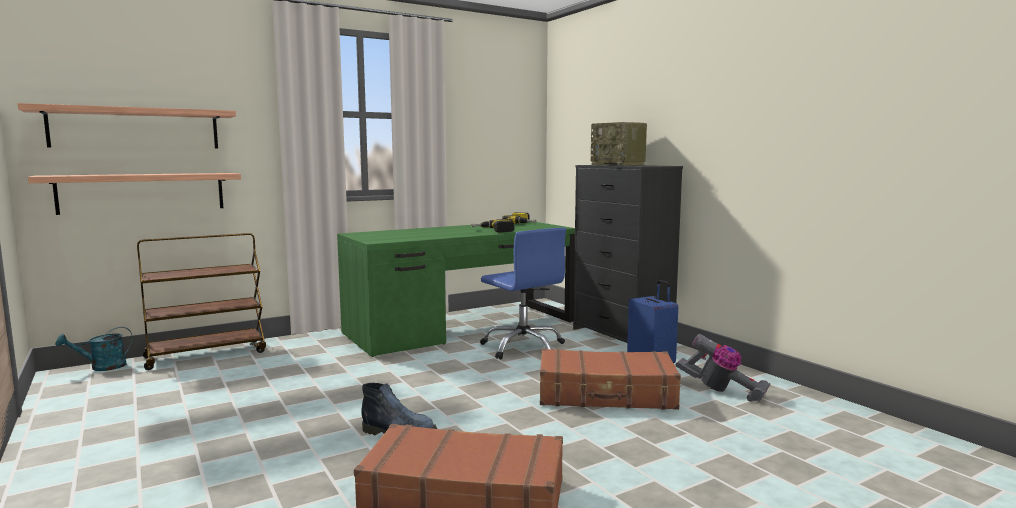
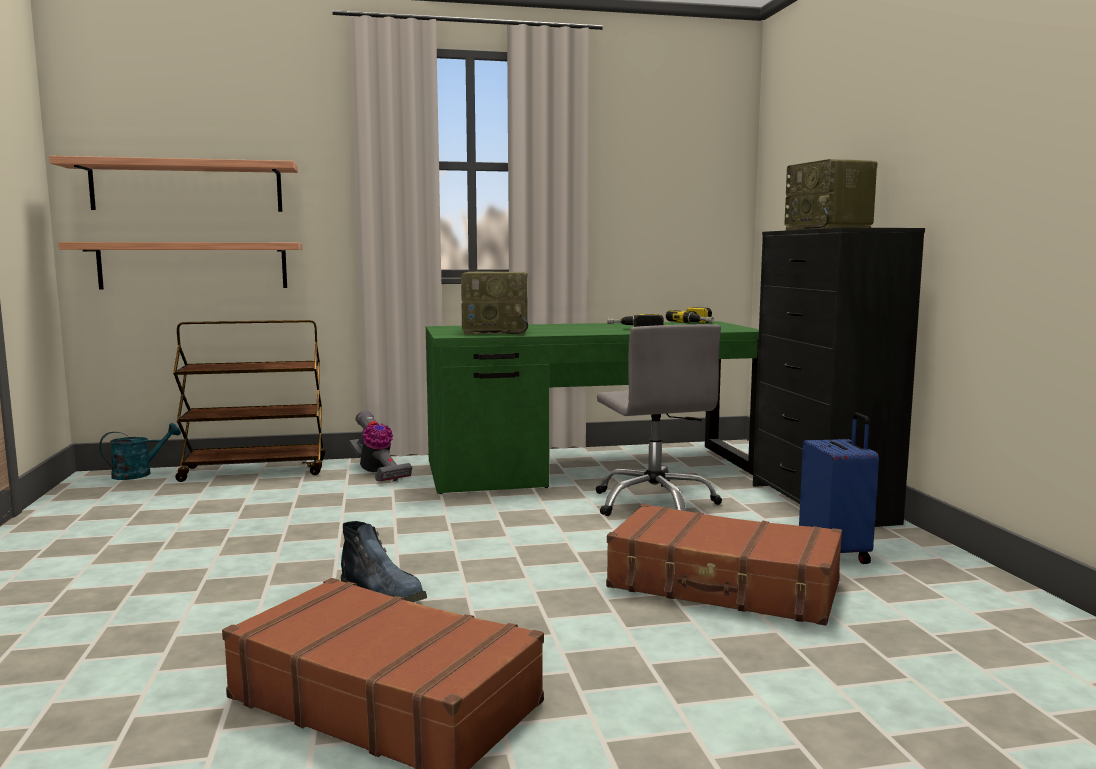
camera: 20 degrees right, 0 degrees up
turquoise watering can [55,327,132,371] -> turquoise watering can turned 150 degrees clockwise [99,423,181,480]
blue office chair [480,228,566,359] -> grey office chair [596,324,722,516]
vacuum cleaner [675,334,770,402] -> vacuum cleaner moved to [349,411,412,481]
none -> radio [461,272,528,335]

